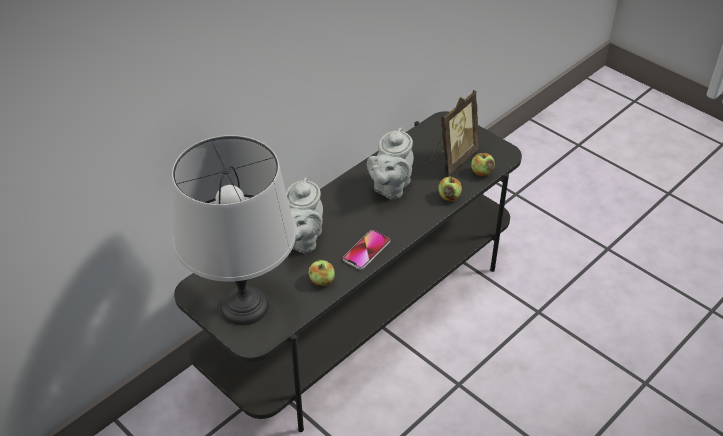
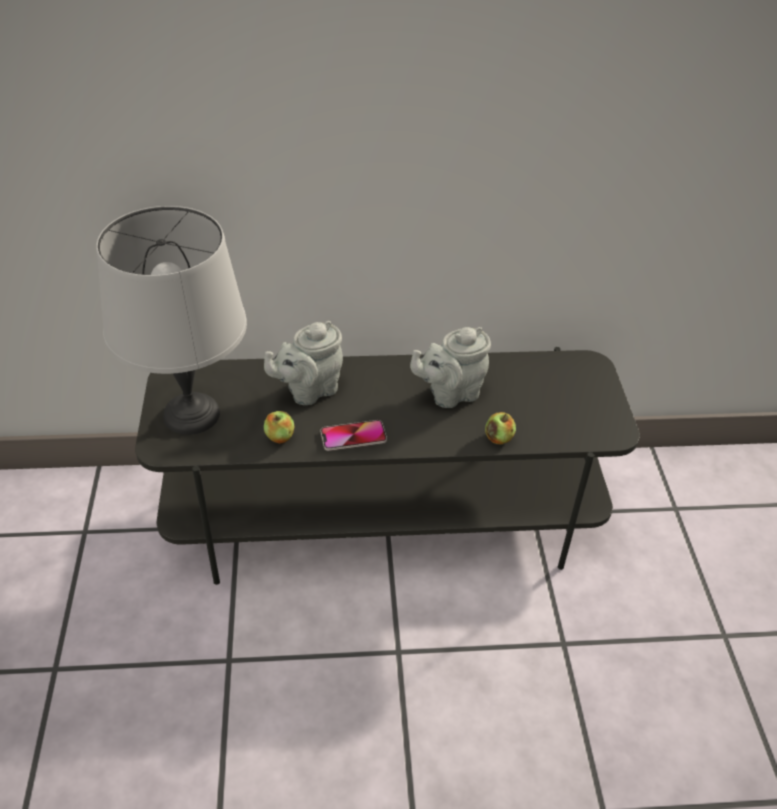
camera: 40 degrees right, 0 degrees up
picture frame [430,90,479,175] -> none
apple [471,152,495,176] -> none

